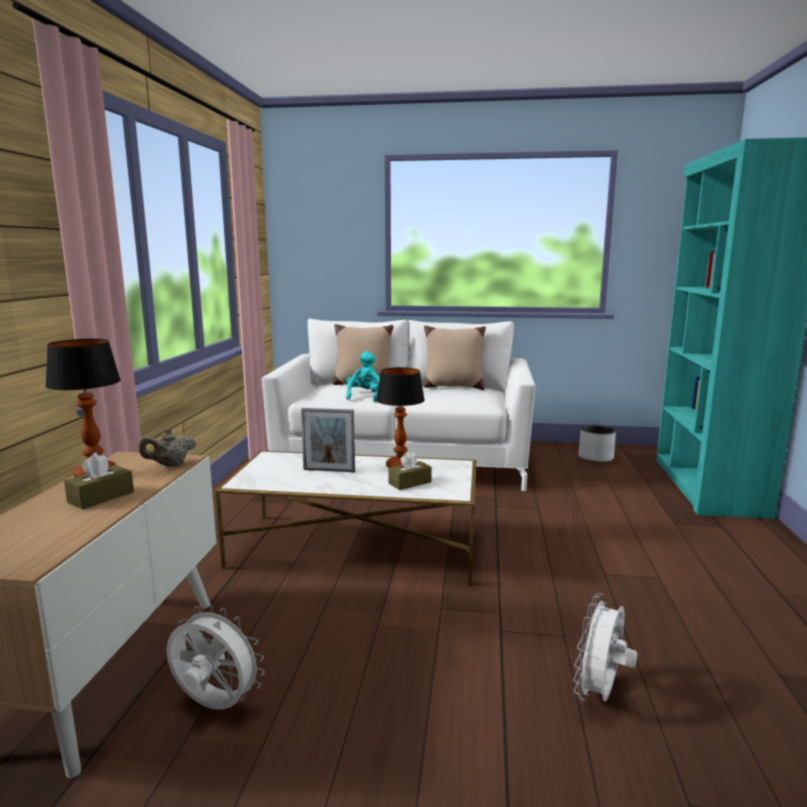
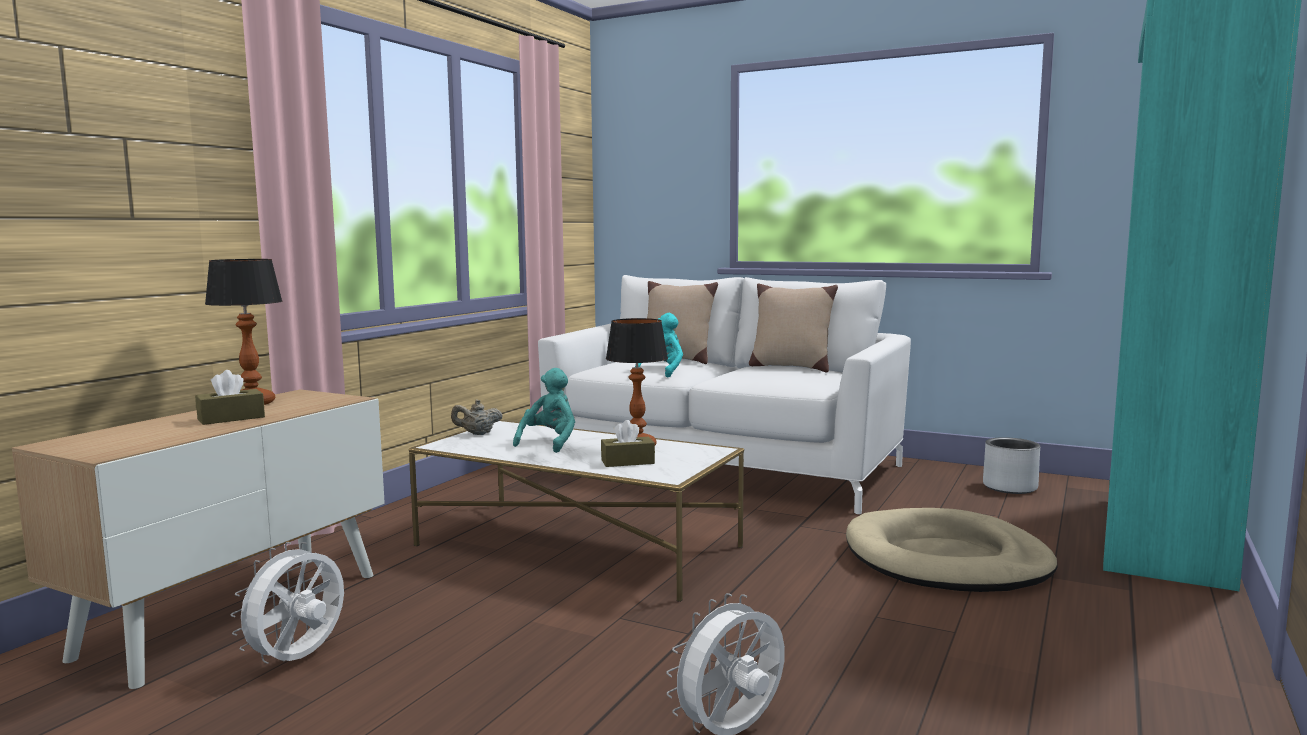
camera: 20 degrees right, 5 degrees down
beige teapot [139,429,196,466] -> beige teapot moved to [451,399,503,435]
white fan [167,604,265,710] -> white fan turned 105 degrees counterclockwise [230,542,344,664]
picture frame [301,408,355,472] -> turquoise plush toy [513,368,575,453]
none -> beige dog bed [846,508,1058,592]

